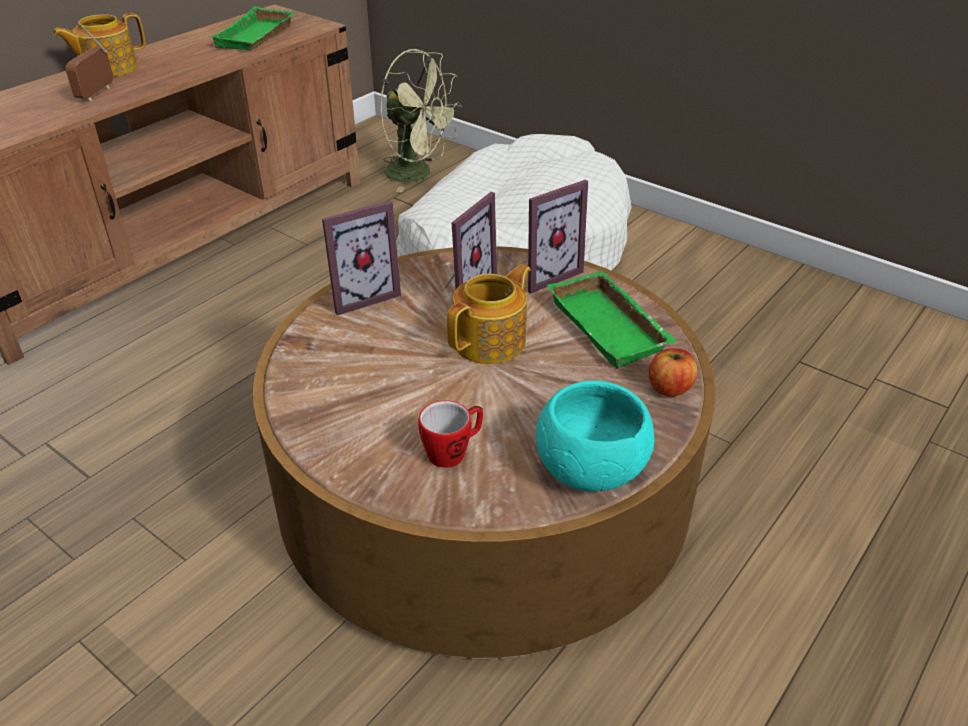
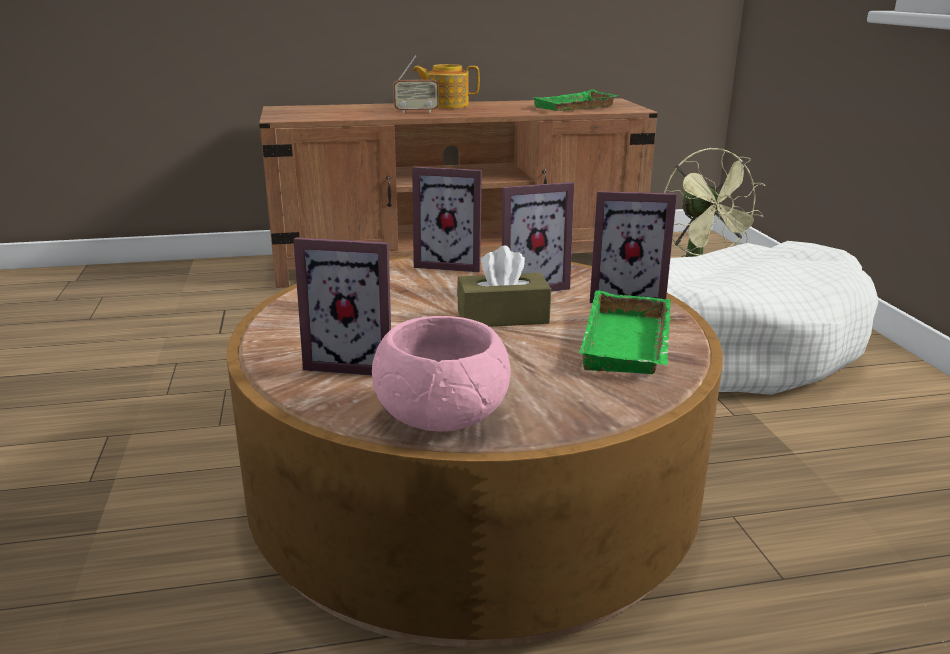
camera: 40 degrees right, 15 degrees down
radio [66,26,113,101] -> radio turned 150 degrees counterclockwise [393,55,439,113]
mug [418,400,483,468] -> picture frame [293,237,391,375]
teapot [447,264,531,364] -> brown tissue box [457,246,551,327]
turquoise bowl [536,381,655,492] -> pink bowl [372,316,510,432]
apple [649,348,697,397] -> none

